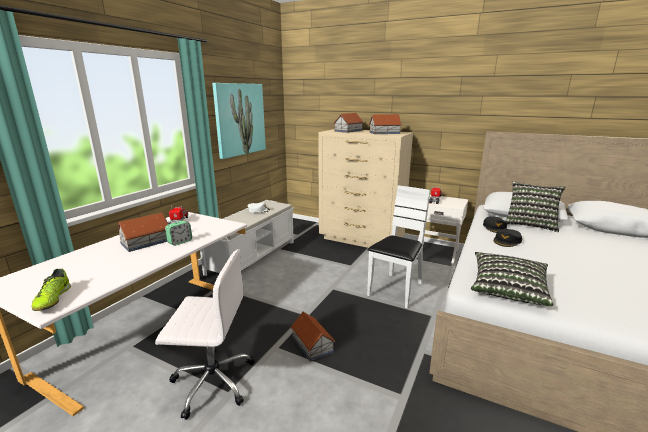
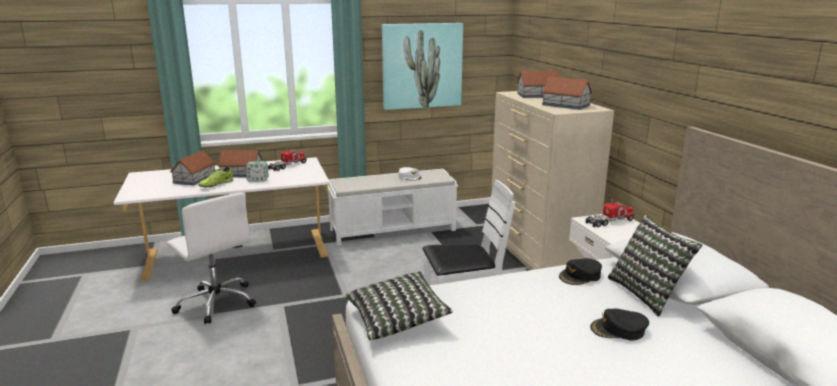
camera: 45 degrees right, 0 degrees up
shoe [31,269,71,311] -> shoe moved to [198,166,233,187]
toy house [291,312,335,362] -> toy house moved to [170,150,216,186]
black cap [494,229,522,247] -> black cap moved to [590,309,649,340]

